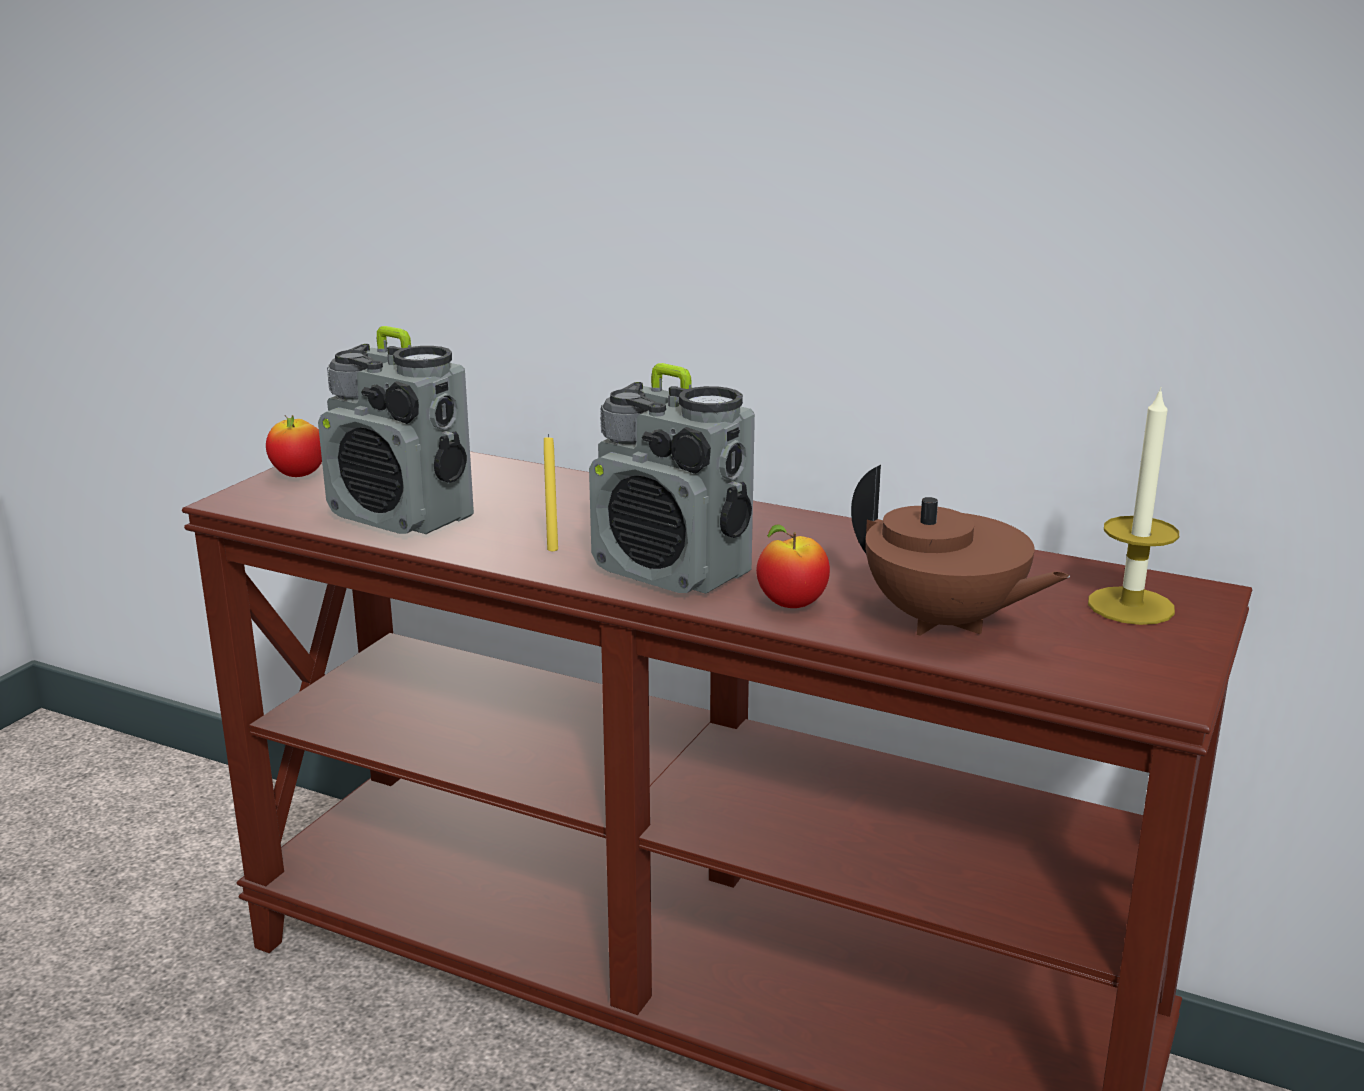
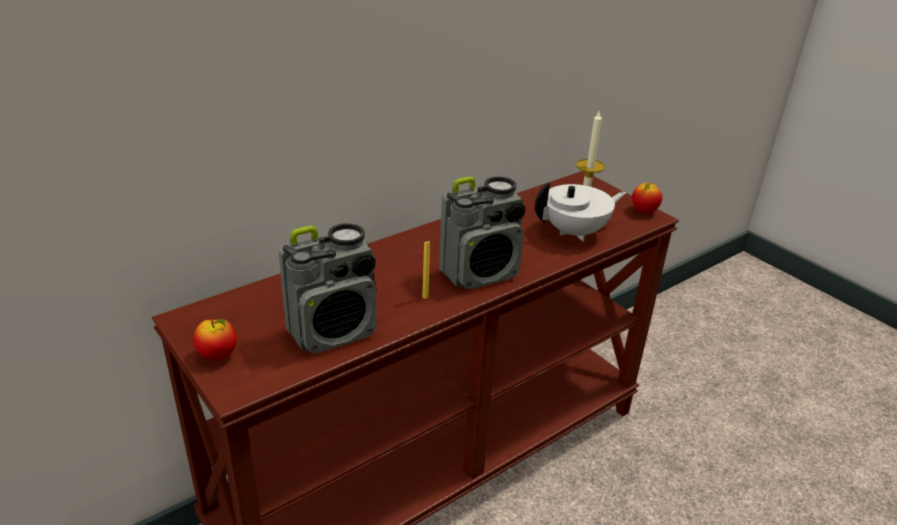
camera: 65 degrees left, 10 degrees up
apple [756,524,830,608] -> apple moved to [632,183,662,213]
brown teapot [851,465,1070,636] -> white teapot [535,182,626,242]

